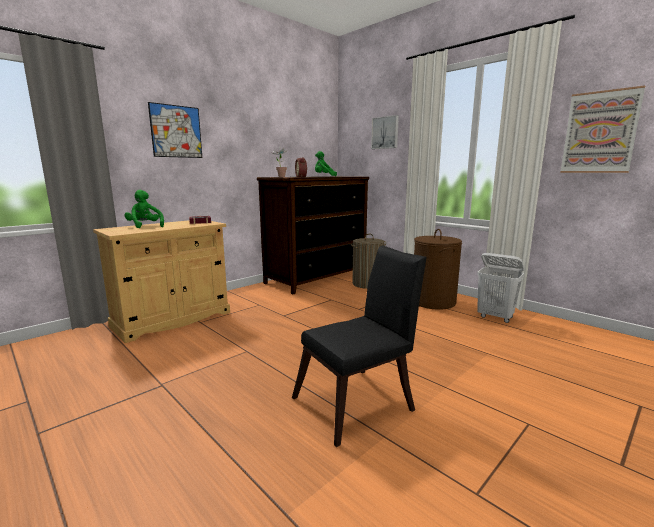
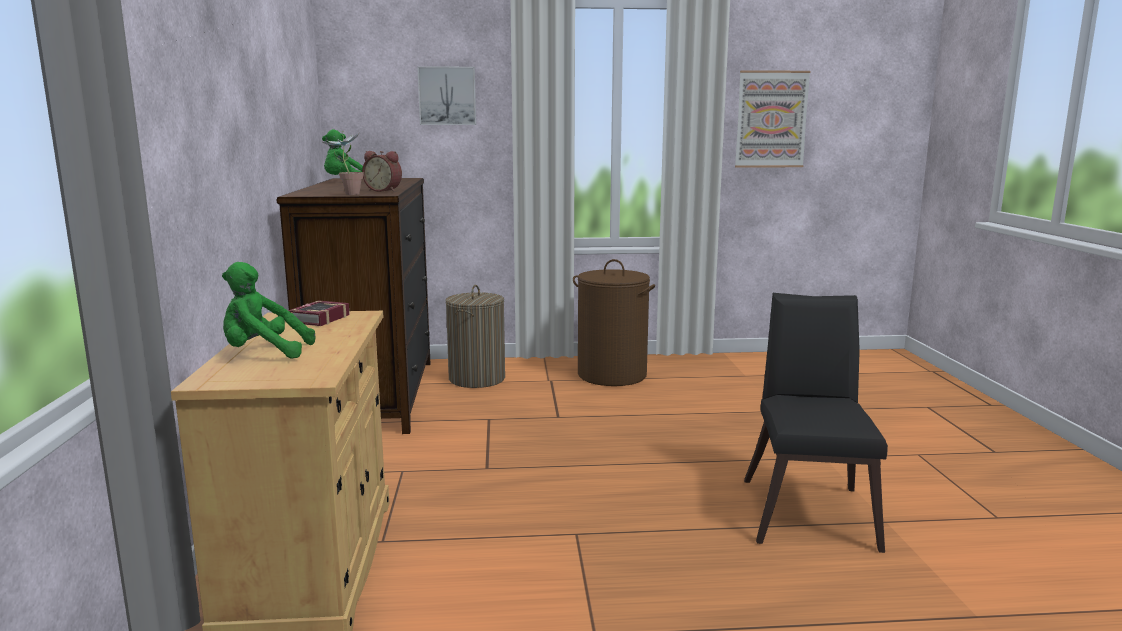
camera: 50 degrees left, 0 degrees up
picture [148,102,202,158] -> none
white laundry basket [477,253,524,323] -> none

